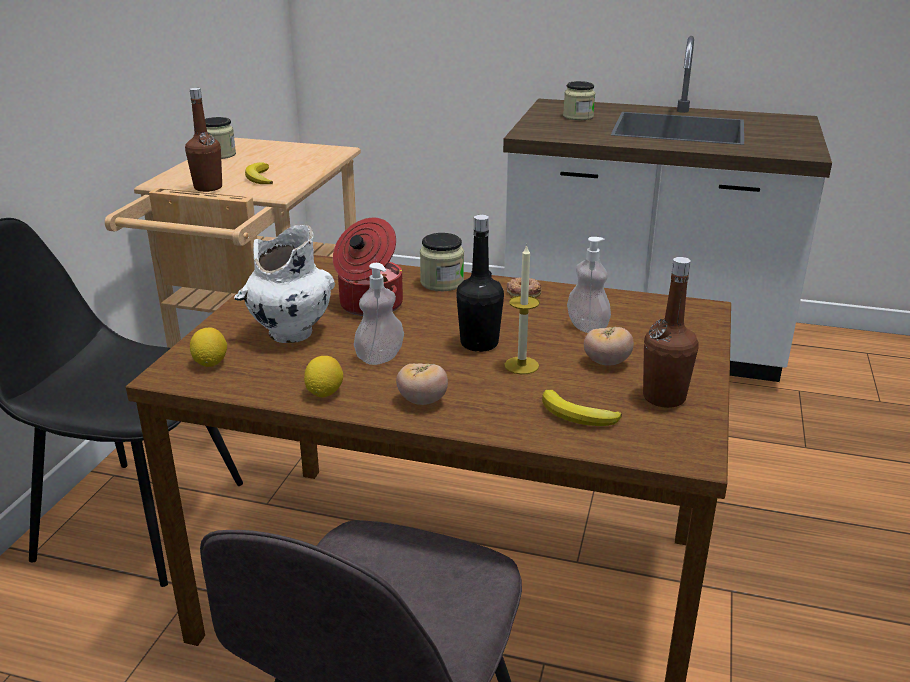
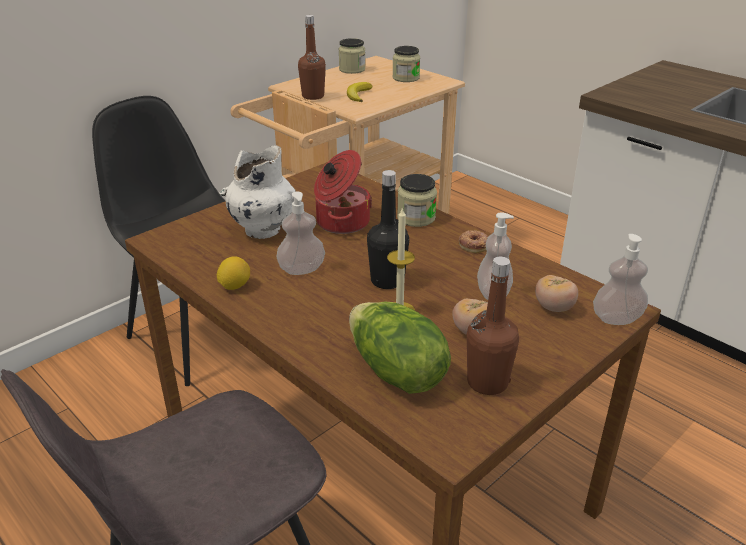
camera: 30 degrees right, 5 degrees up
lemon [190,328,227,367] -> none
tomato [396,363,448,405] -> tomato moved to [535,275,578,312]
banana [542,390,622,426] -> lettuce [349,302,451,394]
jar [563,81,595,120] -> jar moved to [392,46,420,82]
none -> soap dispenser [593,234,648,325]

